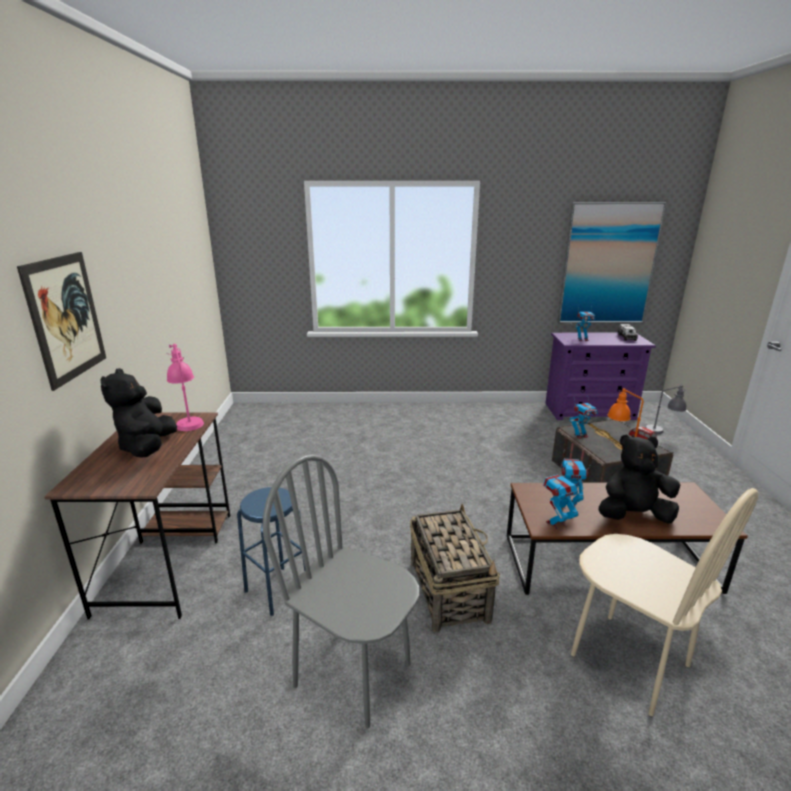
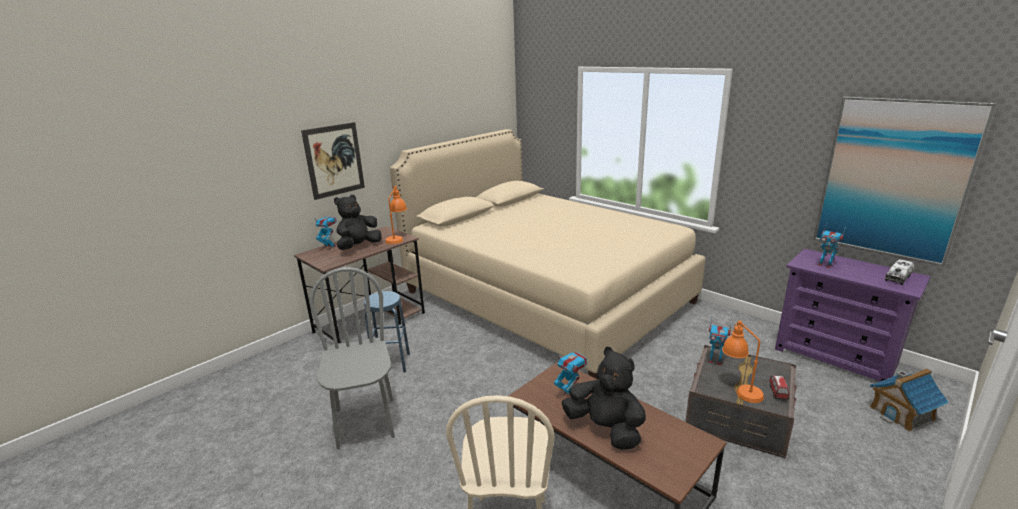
camera: 45 degrees right, 0 degrees up
pink table lamp [166,344,204,431] -> orange table lamp [385,186,407,244]
basket [410,503,500,633] -> none
toy robot [543,474,582,530] -> toy robot moved to [313,216,337,249]
grey table lamp [645,385,686,434] -> toy house [870,368,949,432]
none -> beige bed [390,129,706,379]

